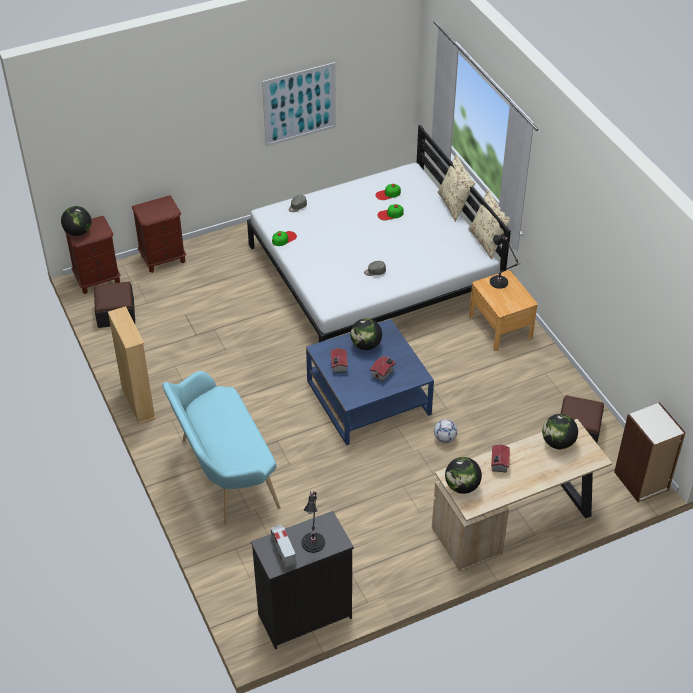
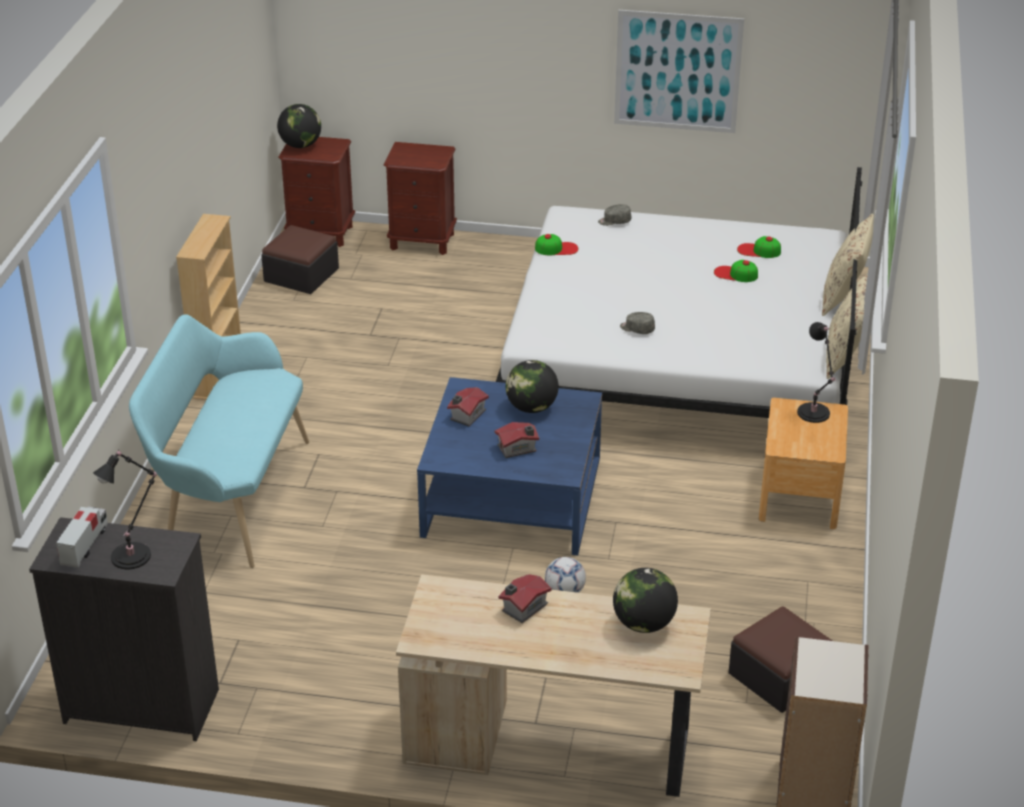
camera: 35 degrees right, 10 degrees down
globe [445,457,482,494] -> none

